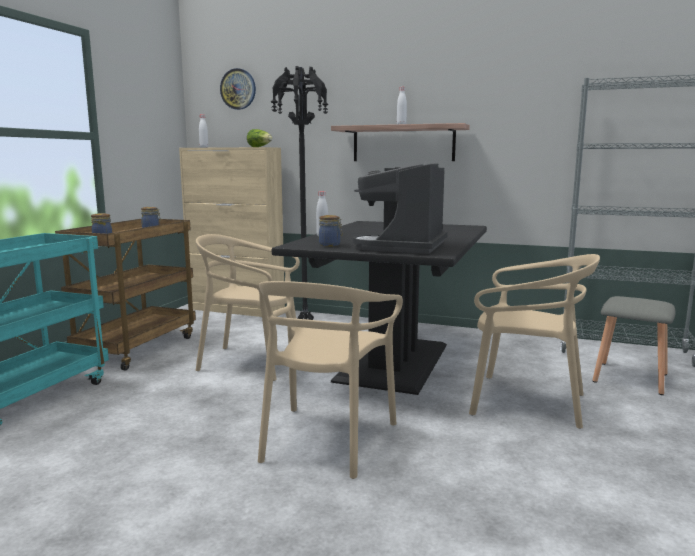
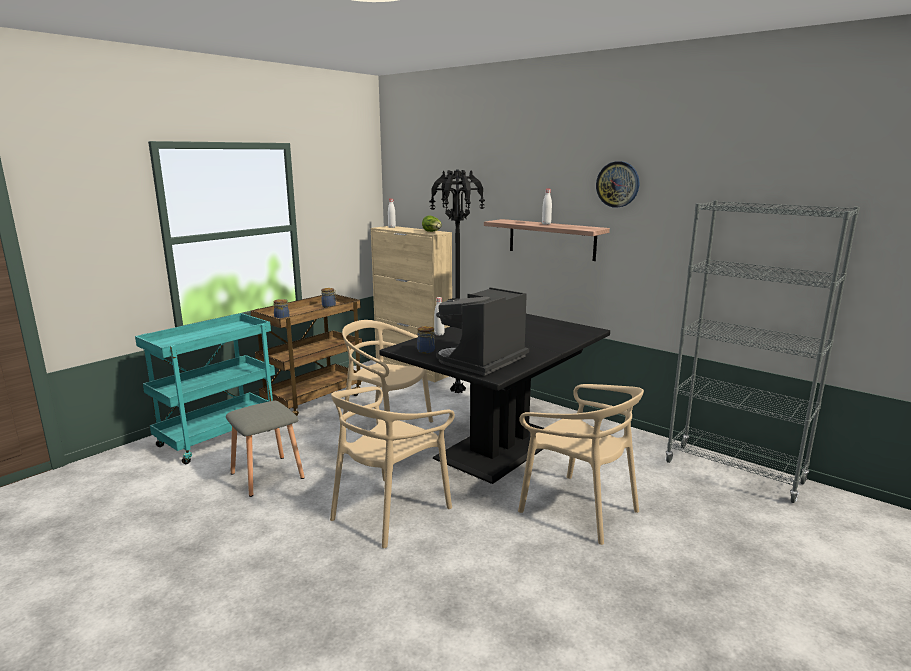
camera: 20 degrees right, 5 degrees up
wall clock [220,68,256,110] -> wall clock moved to [596,161,639,208]
grey stool [593,296,676,395] -> grey stool moved to [226,401,305,497]

